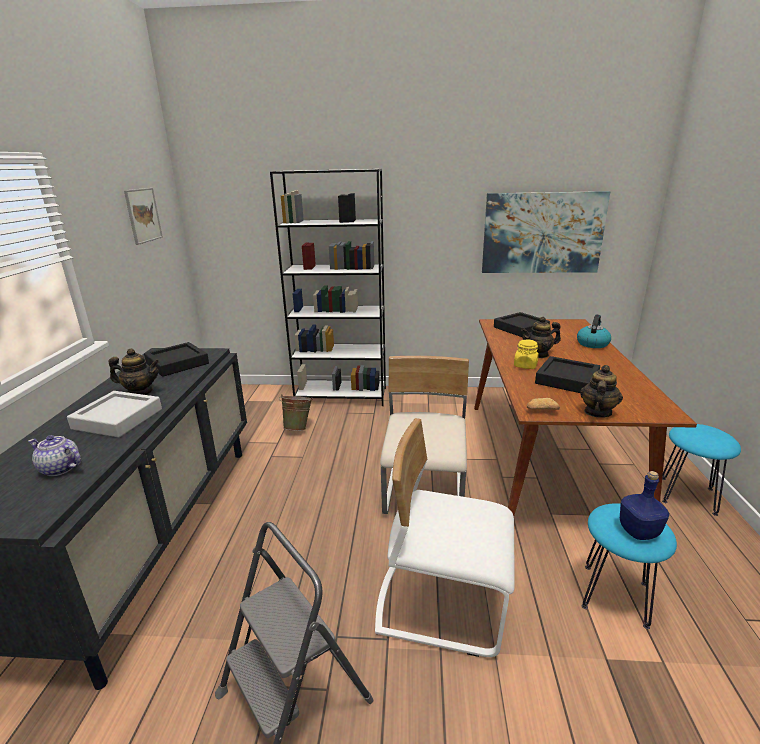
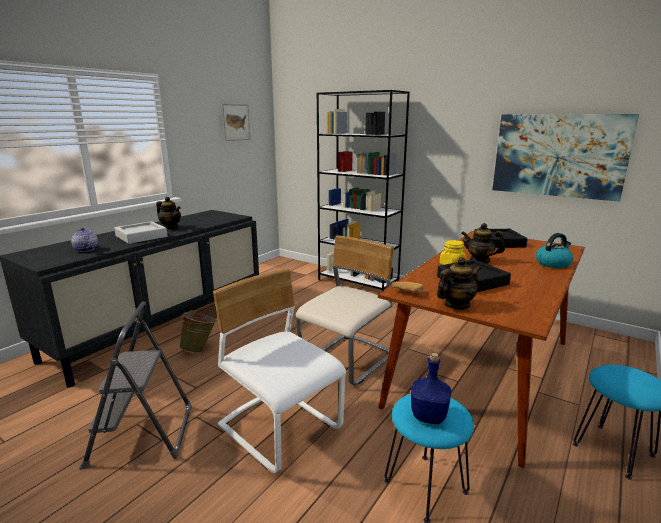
camera: 30 degrees right, 5 degrees down
black tray [144,342,209,377] -> none
green bucket [279,394,313,431] -> green bucket moved to [179,310,216,353]

